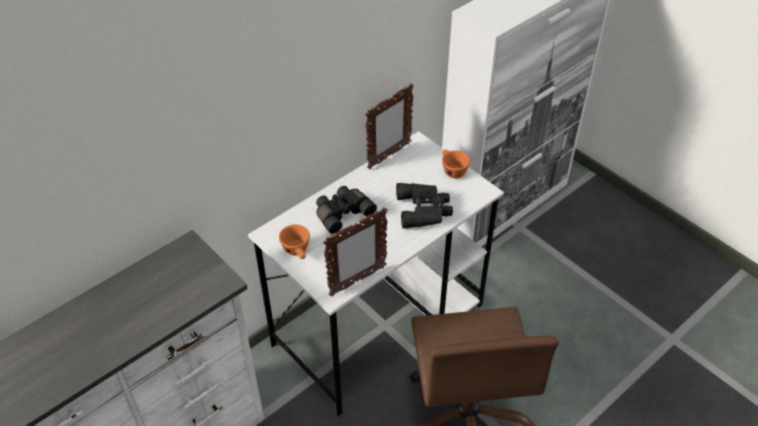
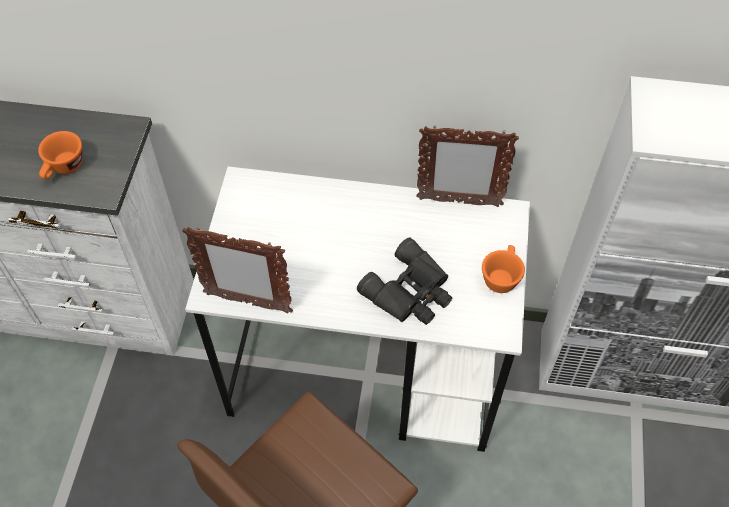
camera: 50 degrees right, 10 degrees up
orange cup [279,224,310,259] -> orange cup moved to [38,131,82,179]
black binoculars [316,186,377,234] -> none

